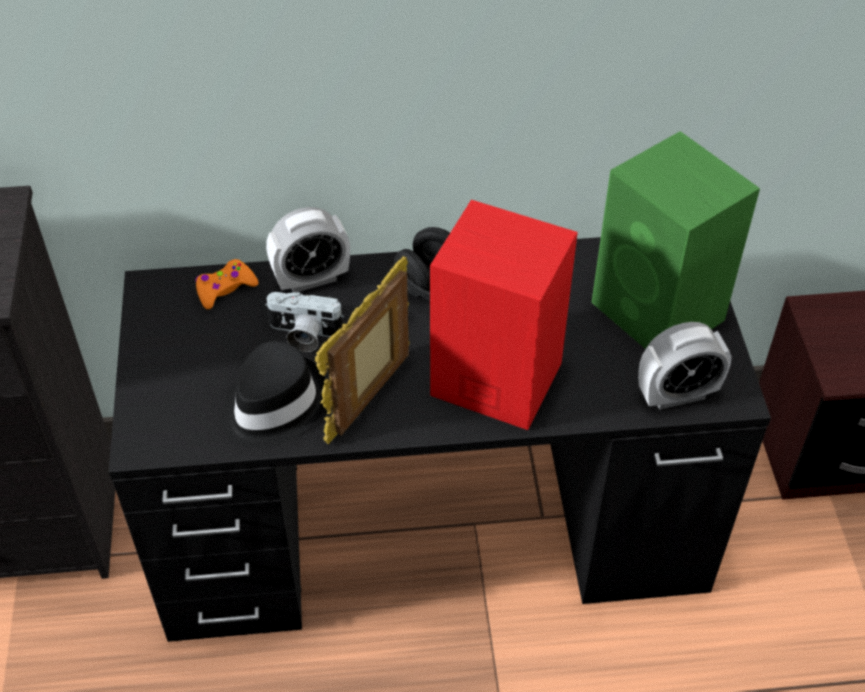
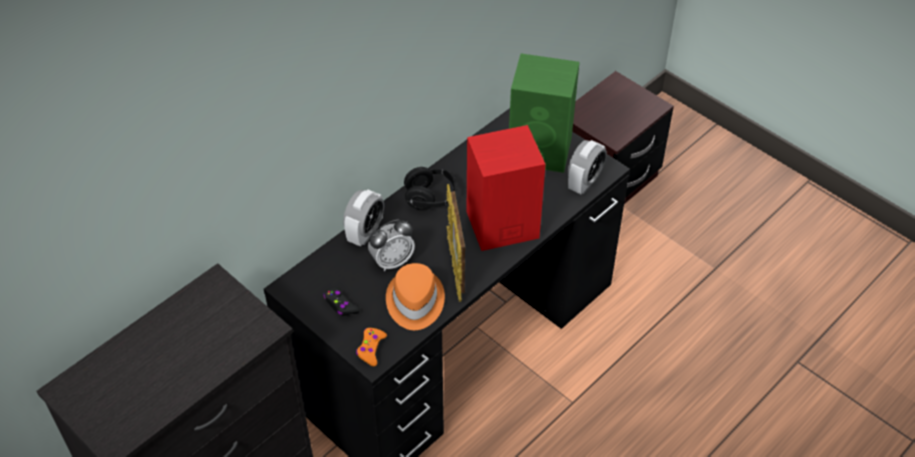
camera: 40 degrees left, 0 degrees up
orange game controller [195,259,258,309] -> orange game controller moved to [356,328,387,366]
black hat [221,341,325,448] -> orange hat [386,263,445,330]
camera [265,292,344,352] -> alarm clock [368,220,415,271]
none -> black game controller [323,287,360,316]

